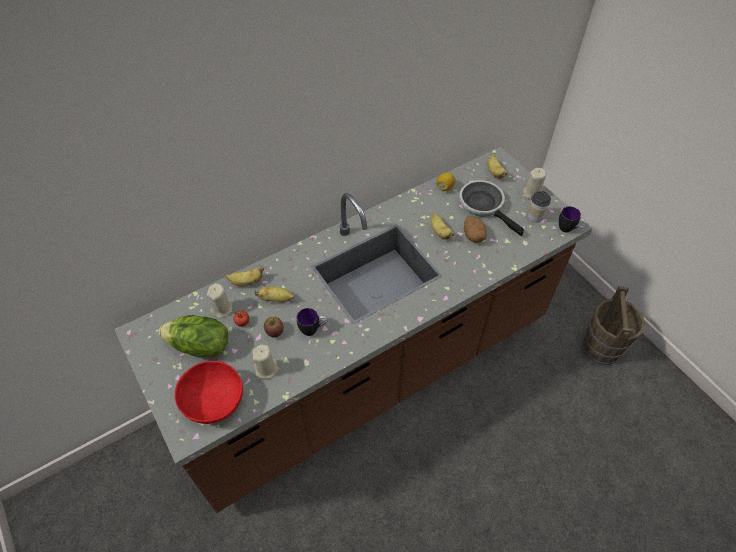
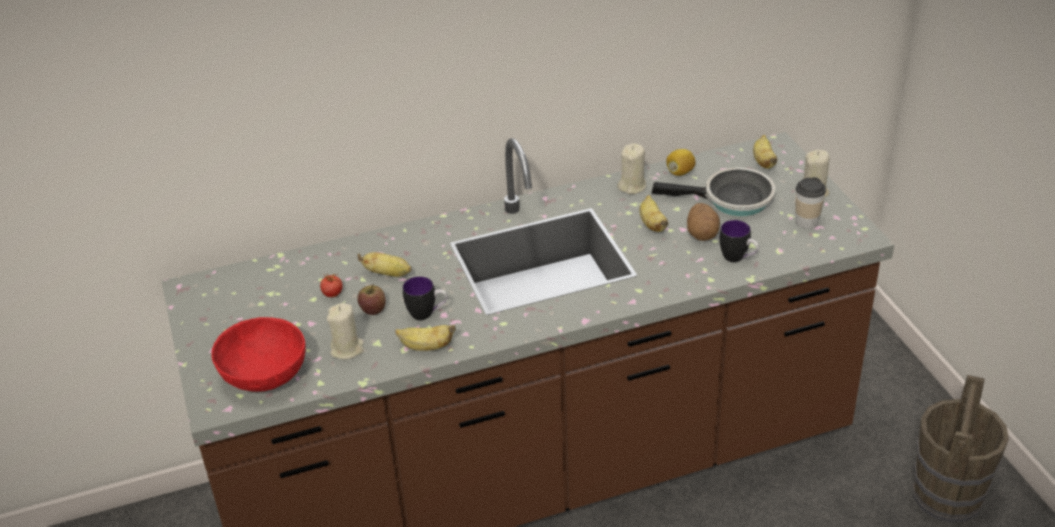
camera: 15 degrees right, 15 degrees down
lettuce [159,315,228,357] -> none
beige candle [207,283,232,318] -> beige candle moved to [617,143,646,195]
banana [225,267,264,286] -> banana moved to [395,325,456,351]
frying pan [459,180,524,237] -> frying pan turned 120 degrees clockwise [651,167,776,216]
mug [559,206,587,233] -> mug moved to [720,220,759,262]

